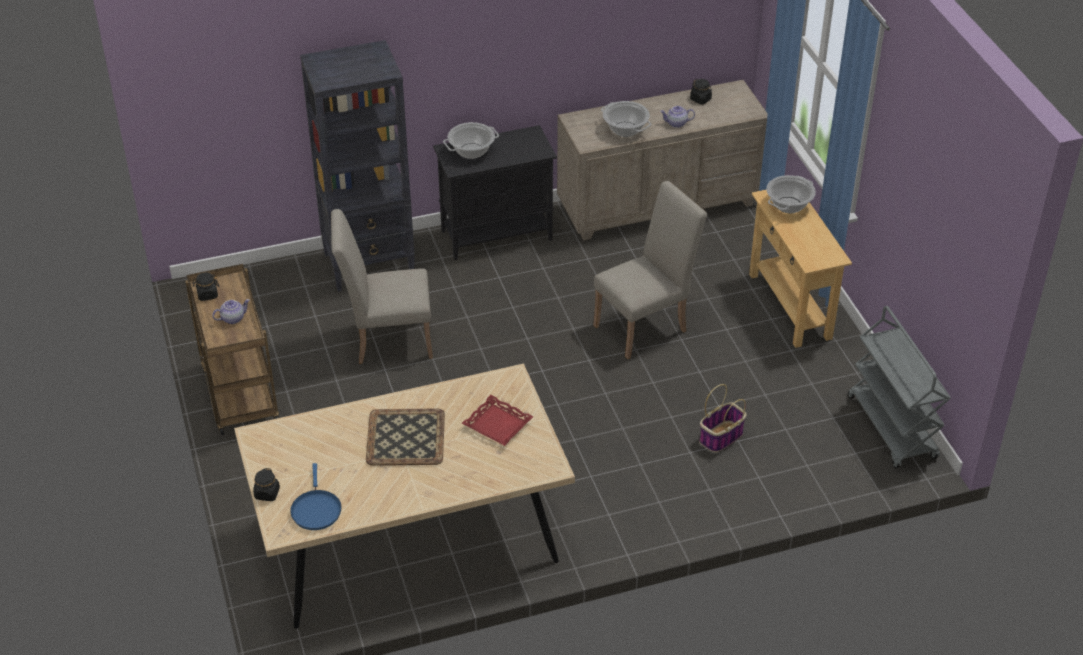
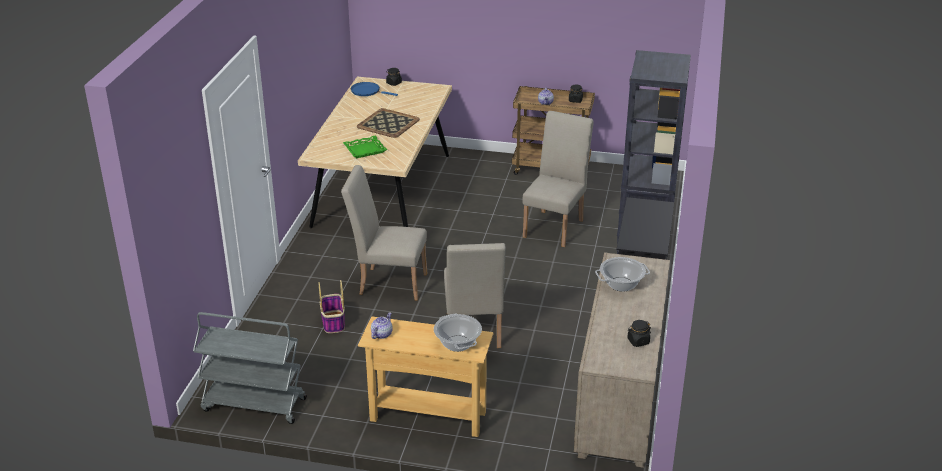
camera: 120 degrees right, 10 degrees down
cooking pot [443,122,499,159] -> none
red tray [462,395,534,446] -> green tray [343,136,387,158]
teapot [660,106,695,128] -> teapot moved to [371,313,393,339]
none -> beige chair [341,165,427,301]

